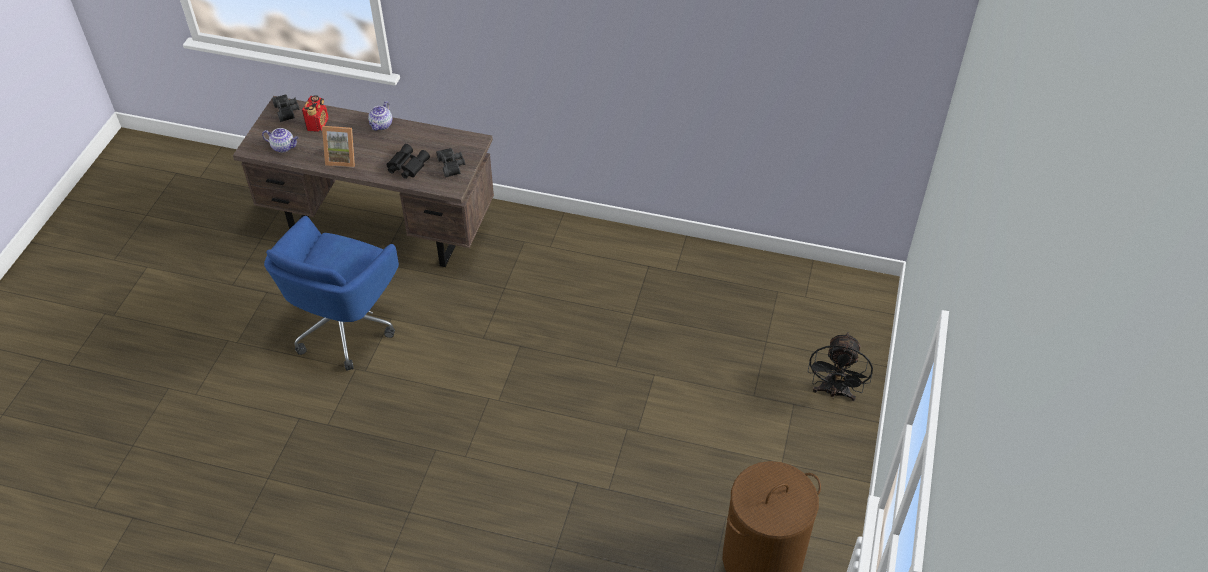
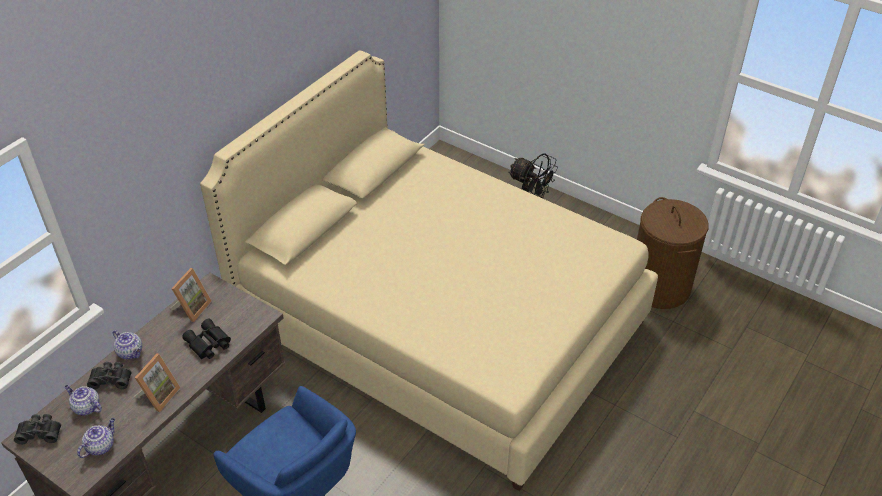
camera: 70 degrees left, 5 degrees down
radio [302,96,329,132] -> teapot [64,385,102,416]
black binoculars [436,148,465,178] -> black binoculars moved to [87,362,132,389]
none -> picture frame [170,268,212,322]
none -> beige bed [200,50,658,491]

